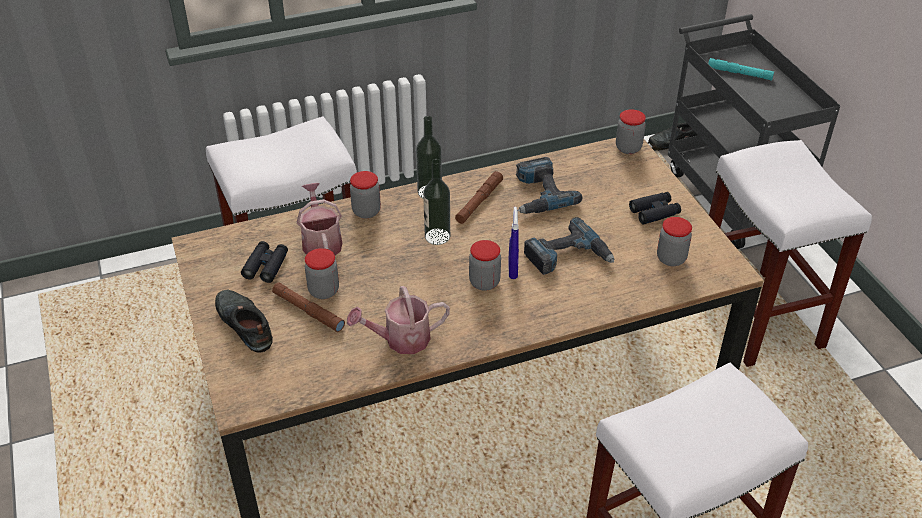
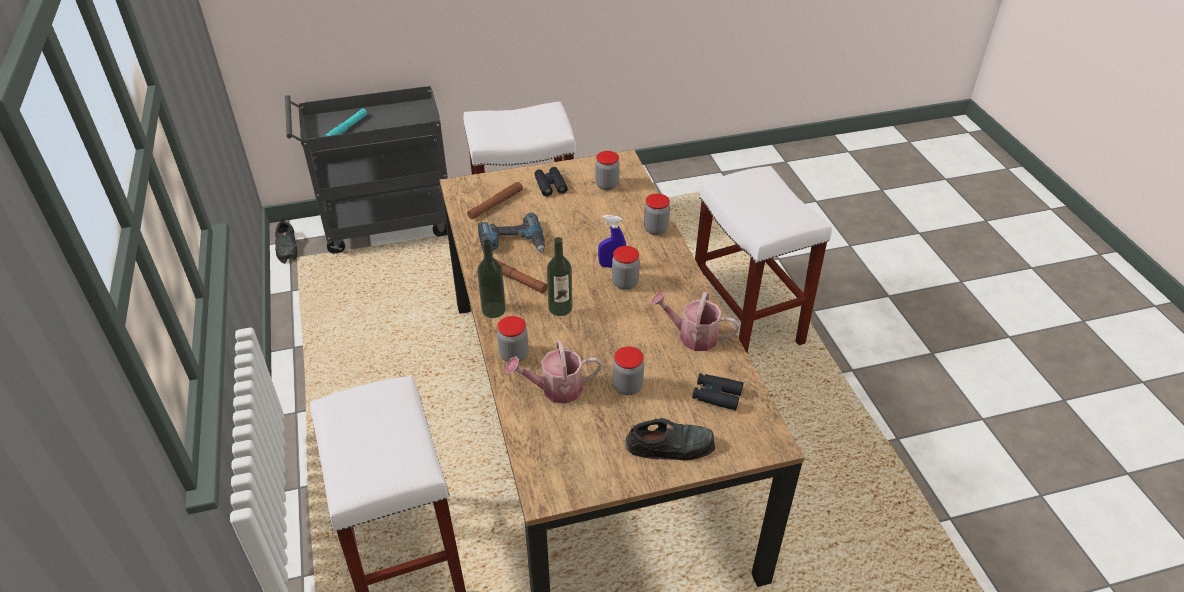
camera: 85 degrees left, 0 degrees up
black shoe [215,290,273,353] -> black shoe turned 150 degrees counterclockwise [625,418,715,460]
black binoculars [241,241,288,283] -> black binoculars moved to [692,373,743,411]
brown flashlight [272,282,345,332] -> brown flashlight moved to [467,182,523,220]
watering can [347,286,450,354] -> watering can turned 120 degrees clockwise [651,291,739,351]
power drill [524,217,615,275] -> none
jar [616,109,646,154] -> jar moved to [644,194,670,235]

